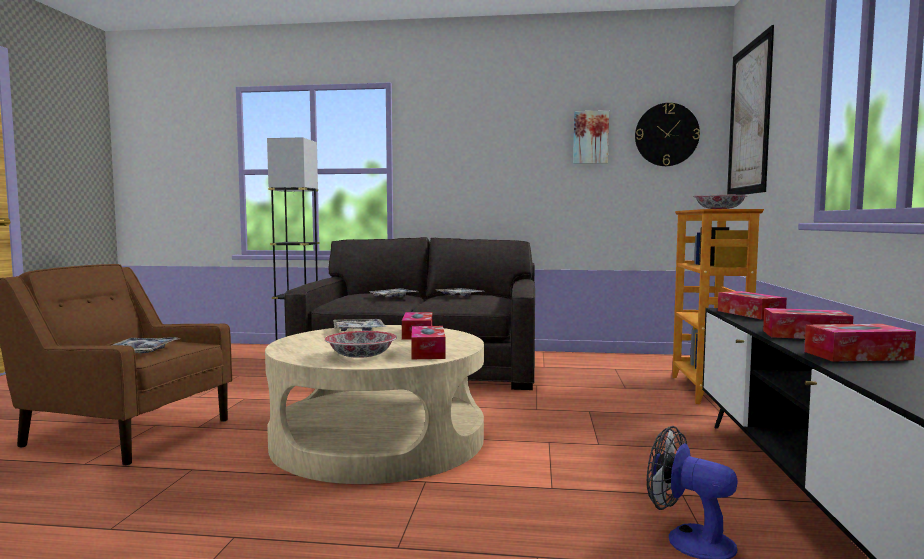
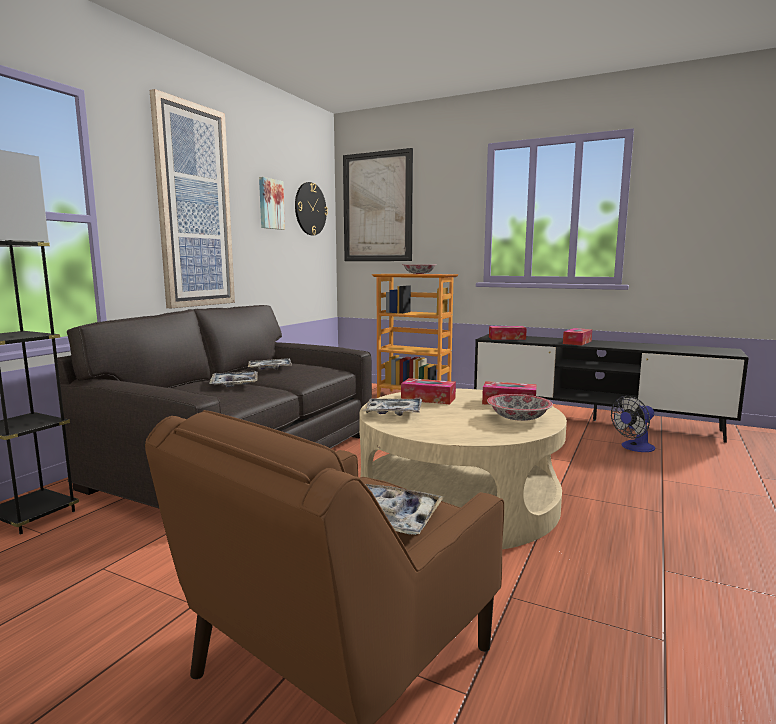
camera: 70 degrees left, 5 degrees up
tissue box [804,324,916,362] -> none
none -> picture [150,89,235,308]

